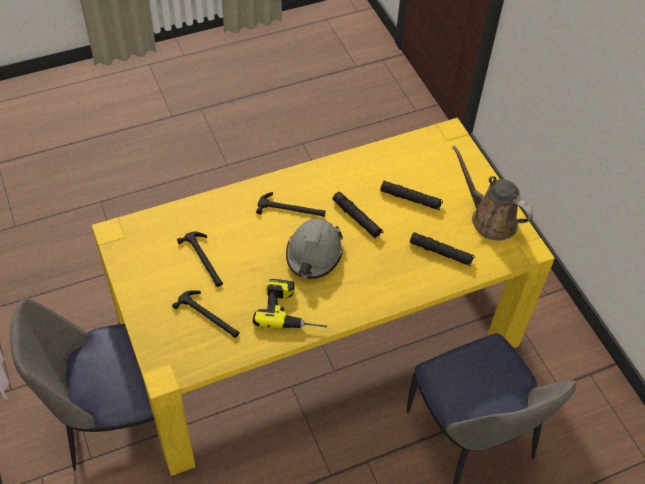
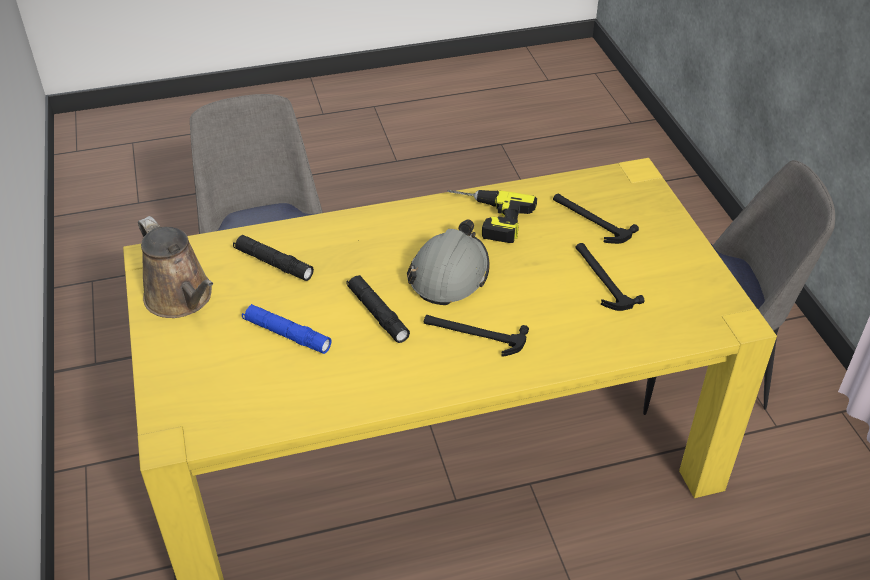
camera: 170 degrees left, 10 degrees down
black flashlight [380,181,443,210] -> blue flashlight [242,304,331,354]

